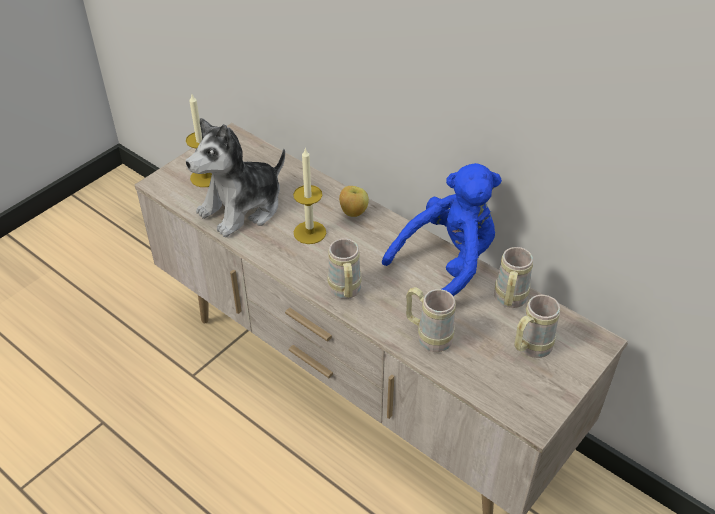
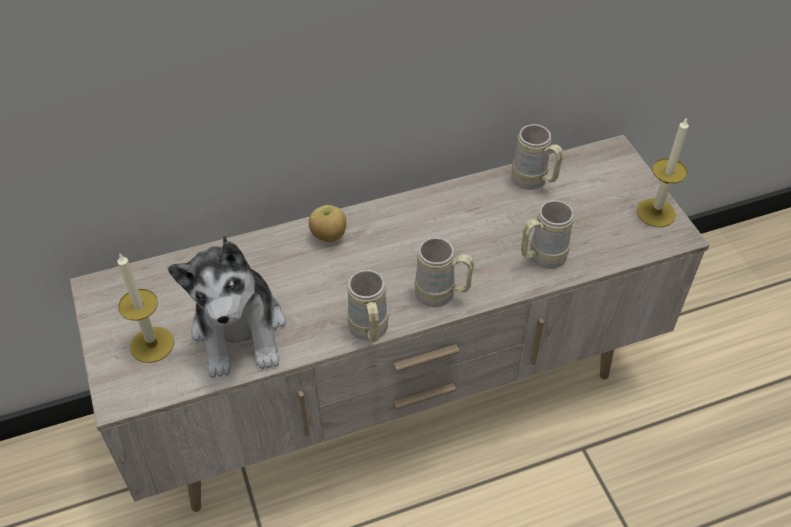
camera: 60 degrees left, 5 degrees up
candle [293,147,326,244] -> candle moved to [637,117,689,227]
blue plush toy [382,163,502,296] -> none
beige mug [514,295,560,358] -> beige mug moved to [347,270,389,342]

